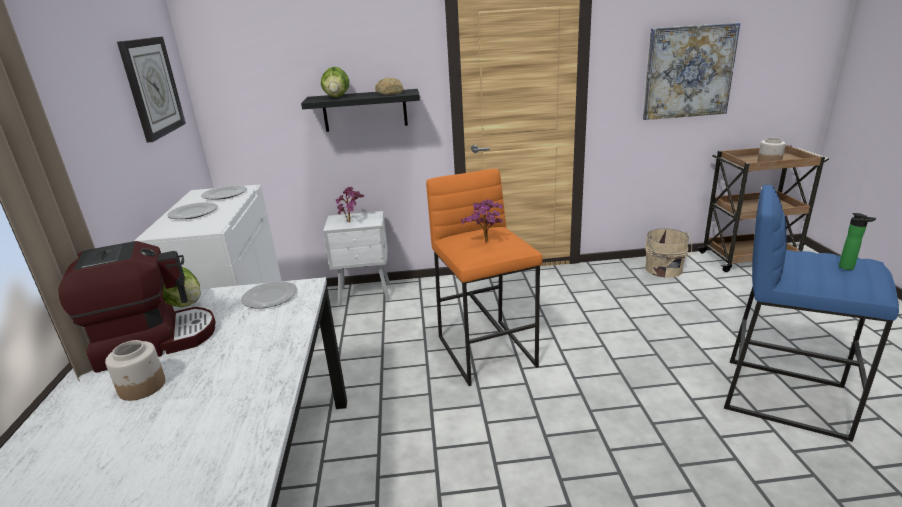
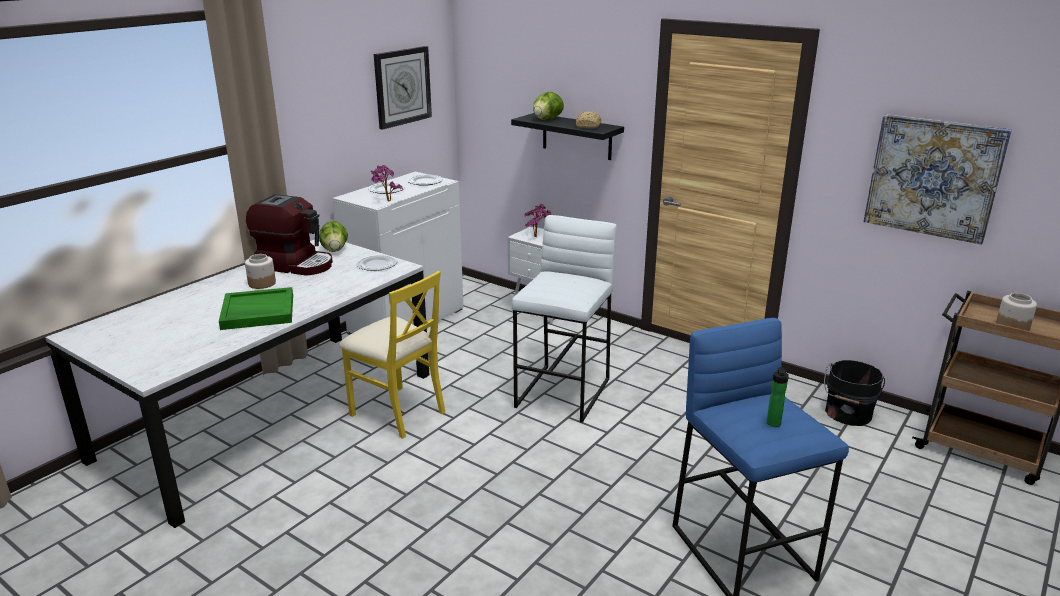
camera: 40 degrees right, 0 degrees up
orange stool [426,169,543,386] -> white stool [512,215,617,423]
potted plant [461,199,503,242] -> potted plant moved to [371,165,403,201]
beige bucket [645,229,692,277] -> black bucket [824,360,885,426]
none -> green tray [219,287,293,330]
none -> yellow chair [339,271,445,439]

